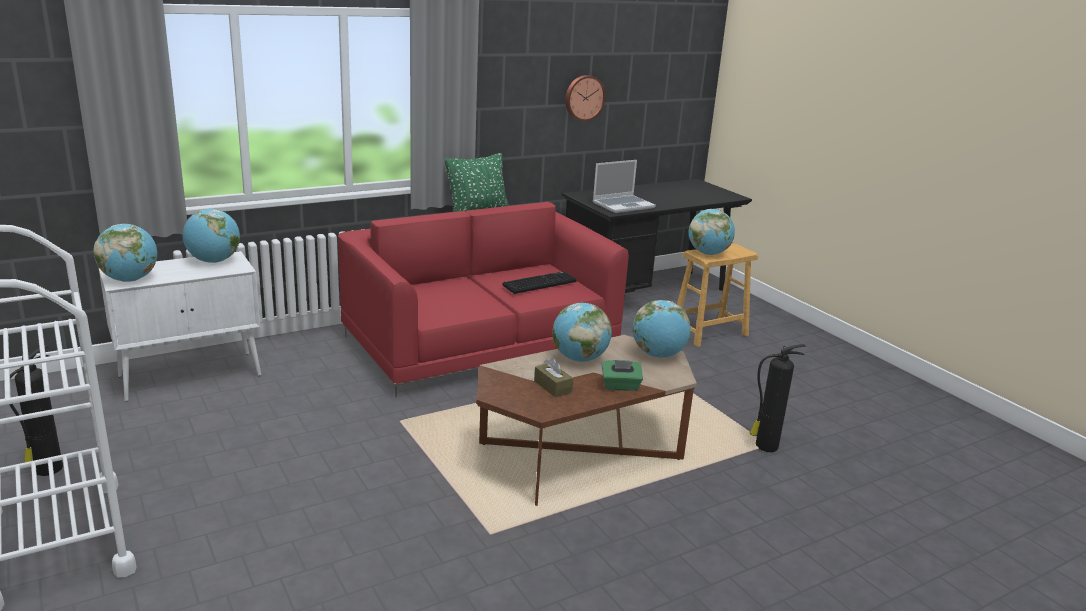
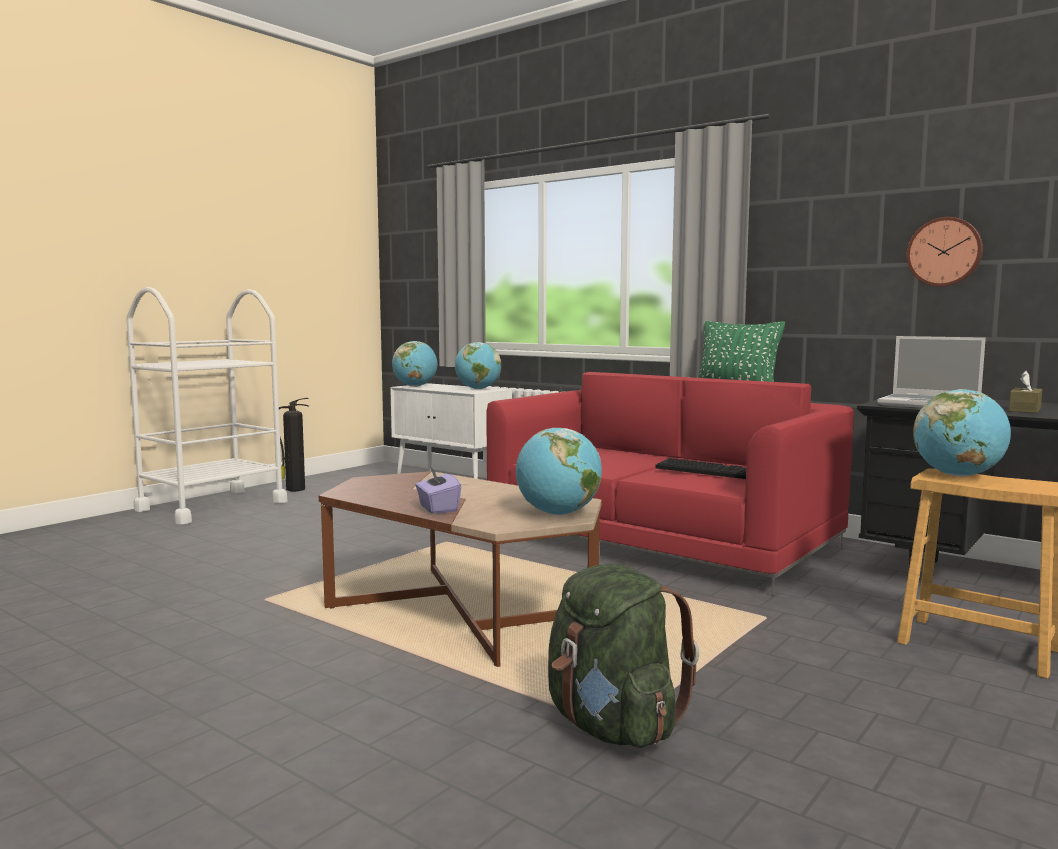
camera: 70 degrees right, 15 degrees down
brown tissue box [534,357,573,398] -> brown tissue box moved to [1009,371,1042,413]
globe [552,303,612,362] -> none
green tissue box [601,360,643,391] -> purple tissue box [415,467,461,514]
fire extinguisher [750,344,806,452] -> green backpack [548,564,699,748]

